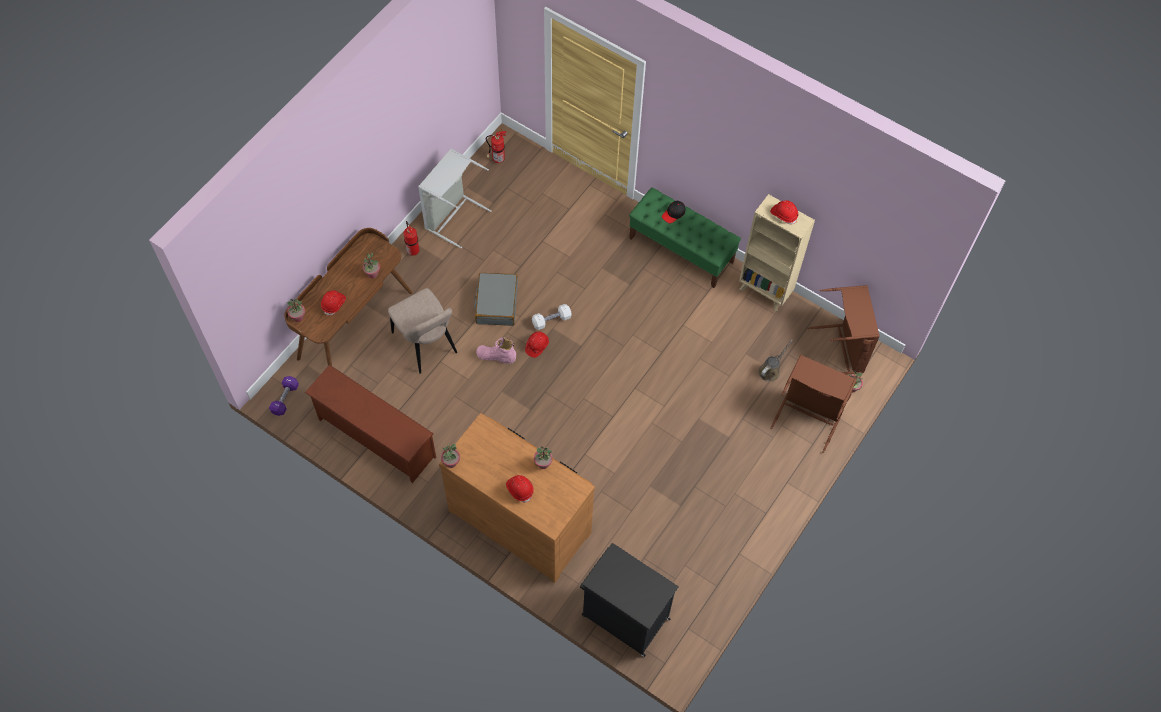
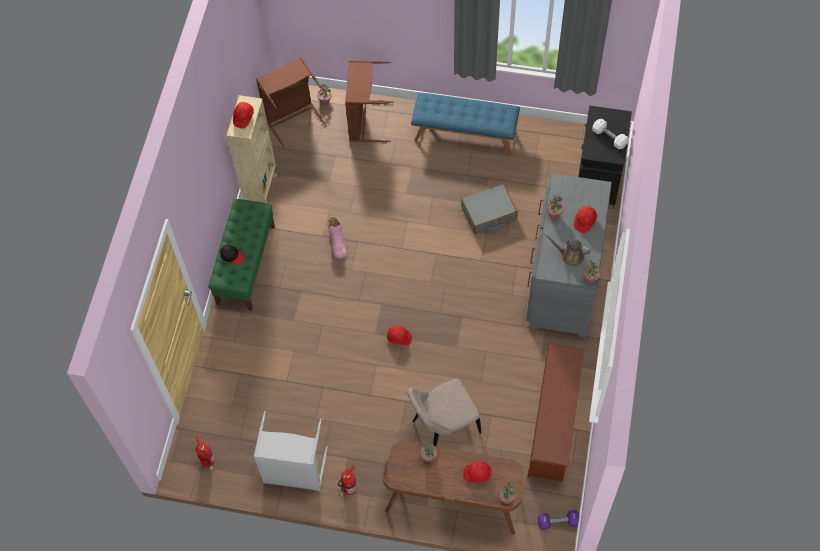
camera: 110 degrees left, 0 degrees up
beige chair [388,288,457,374] -> beige chair turned 150 degrees counterclockwise [407,379,481,446]
brown dresser [439,413,595,583] -> grey dresser [526,173,612,337]
grey suitcase [474,273,518,326] -> grey suitcase moved to [461,184,518,234]
pink boot [476,337,516,364] -> pink boot moved to [327,217,346,259]
white dumbbell [532,304,572,330] -> white dumbbell moved to [593,119,628,149]
brown watering can [759,339,793,382] -> brown watering can moved to [544,234,591,266]
none -> blue bench [411,92,520,155]

